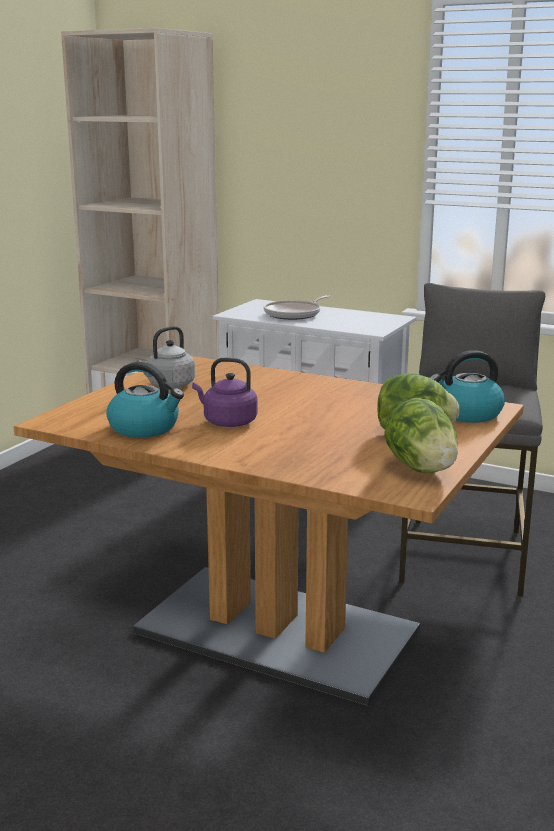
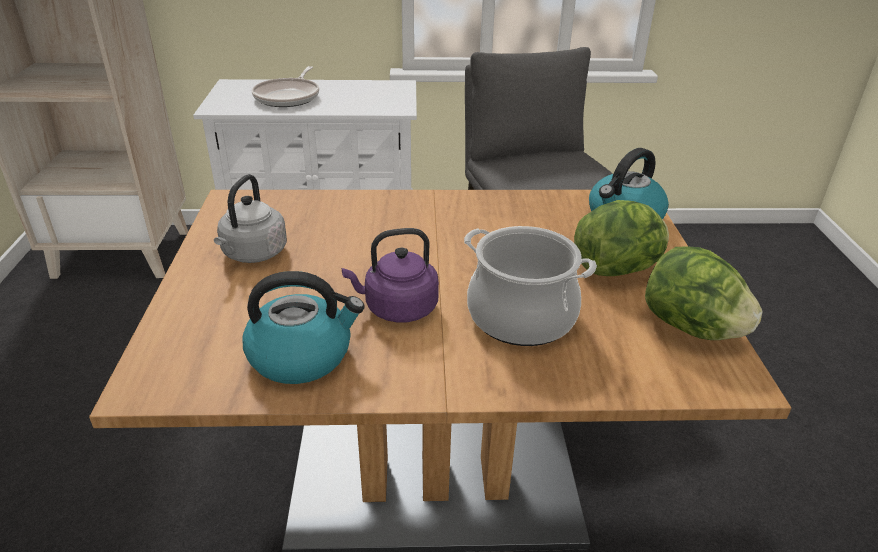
camera: 30 degrees left, 15 degrees up
none -> cooking pot [464,226,597,346]

